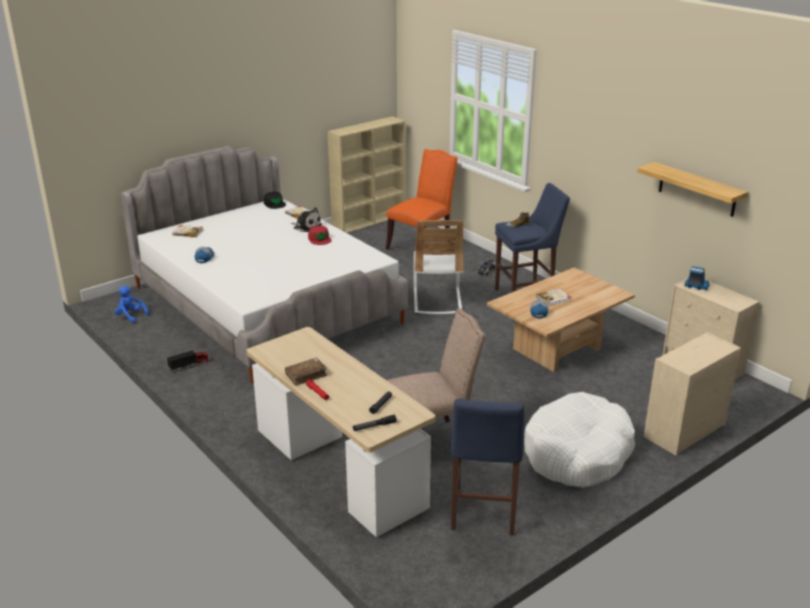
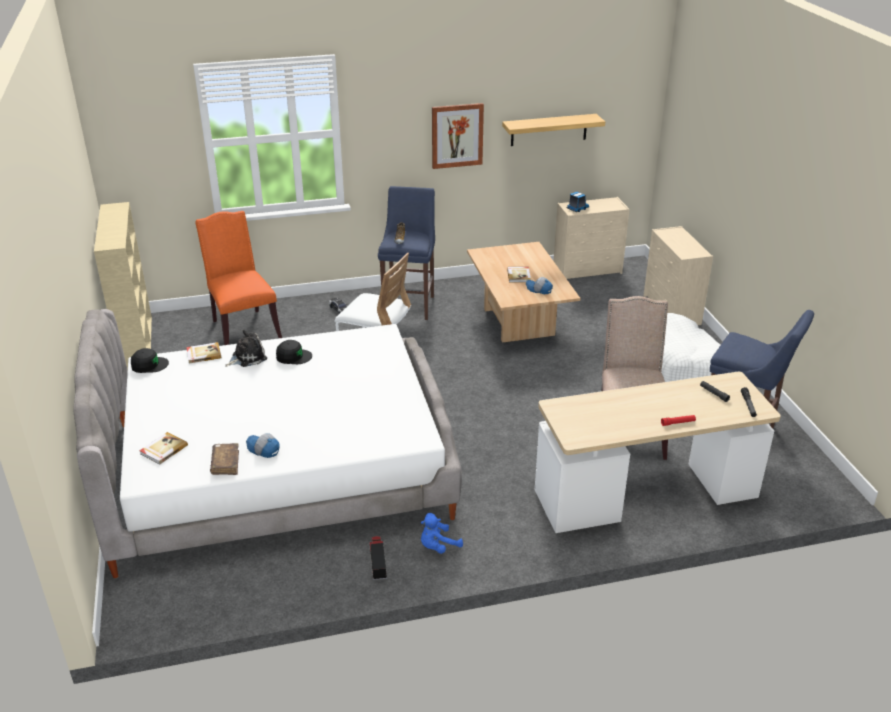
camera: 65 degrees left, 5 degrees up
blue plush toy [115,286,149,323] -> blue plush toy moved to [421,513,463,554]
brown book [285,358,327,386] -> brown book moved to [210,443,239,475]
red cap [308,226,331,245] -> black cap [276,340,312,364]
none -> picture [432,103,484,169]

